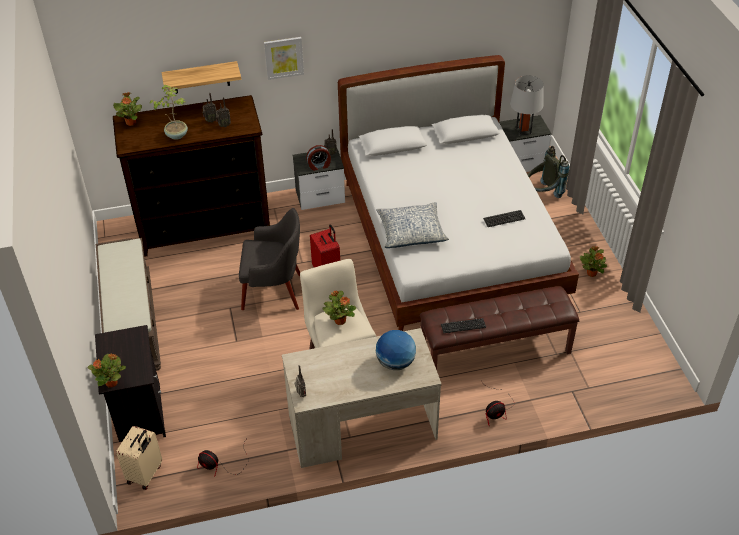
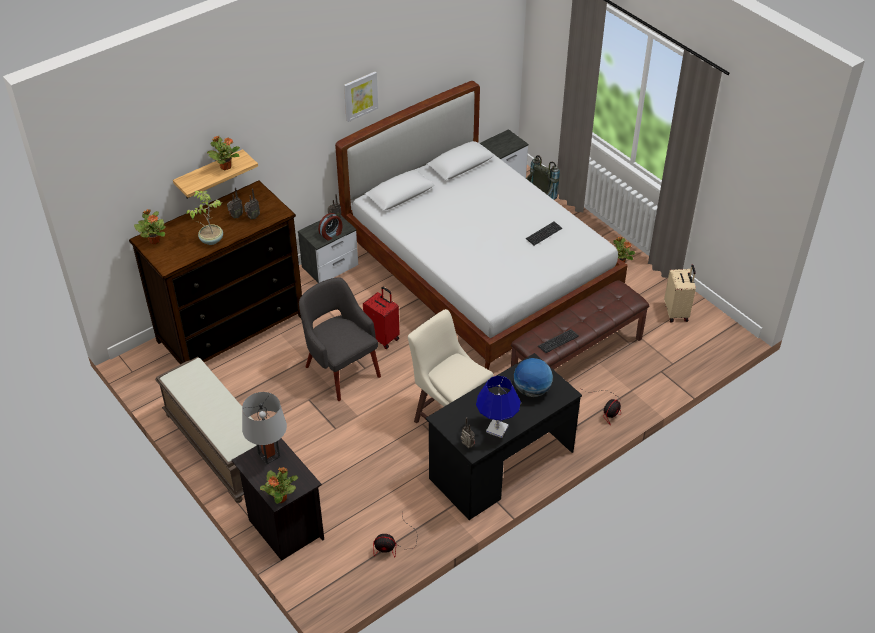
camera: 25 degrees left, 0 degrees up
beige suitcase [116,426,162,490] -> beige suitcase moved to [664,265,696,322]
grey armchair [239,208,301,310] -> grey armchair turned 105 degrees counterclockwise [299,277,381,401]
picture [264,37,304,80] -> picture moved to [344,72,378,122]
beige desk [282,328,442,468] -> black desk [426,353,582,520]
potted plant [323,290,356,325] -> potted plant moved to [207,135,240,170]
pillow [376,202,449,248] -> none
grey table lamp [510,75,543,136] -> grey table lamp moved to [242,392,287,465]
none -> blue table lamp [476,376,521,438]

